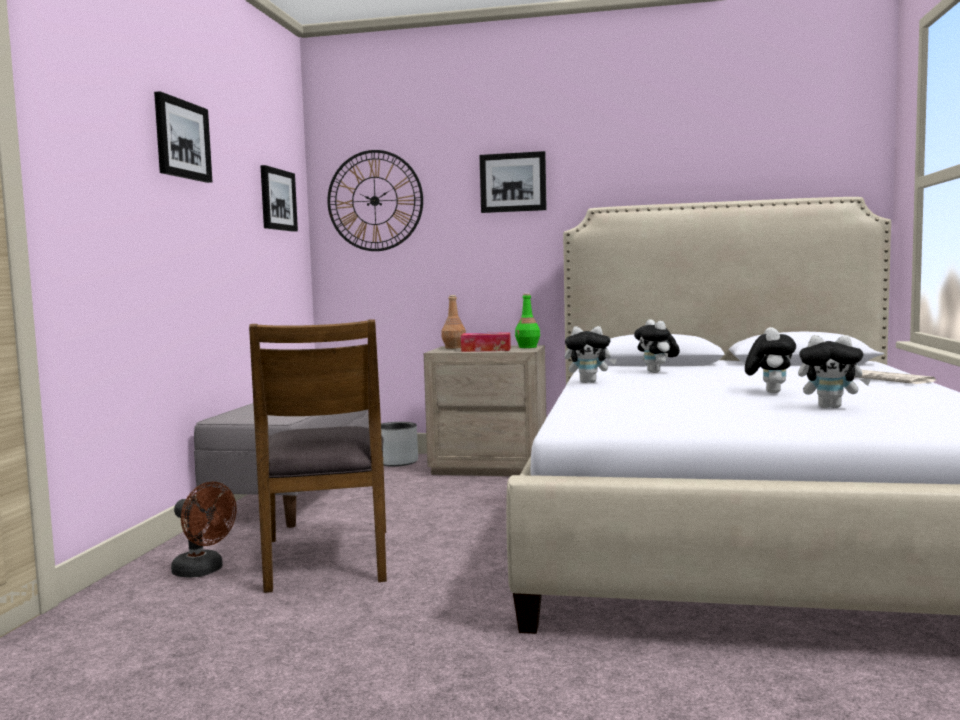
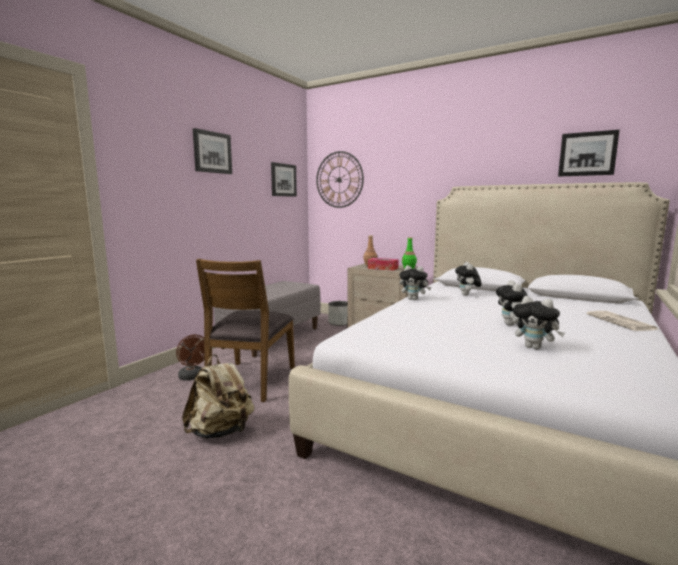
camera: 20 degrees right, 5 degrees up
picture [480,151,547,213] -> picture moved to [558,130,620,177]
plush toy [745,327,796,393] -> plush toy turned 150 degrees clockwise [496,280,528,326]
none -> beige backpack [182,354,254,439]

